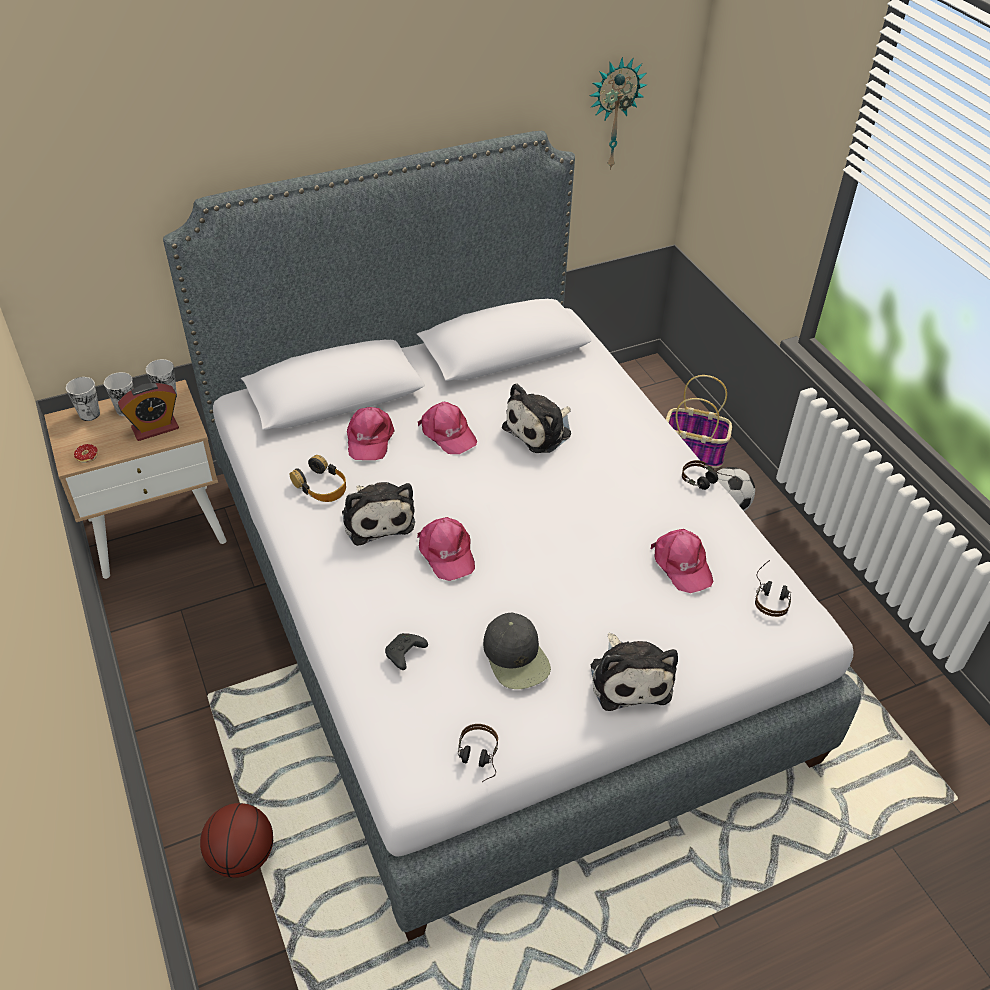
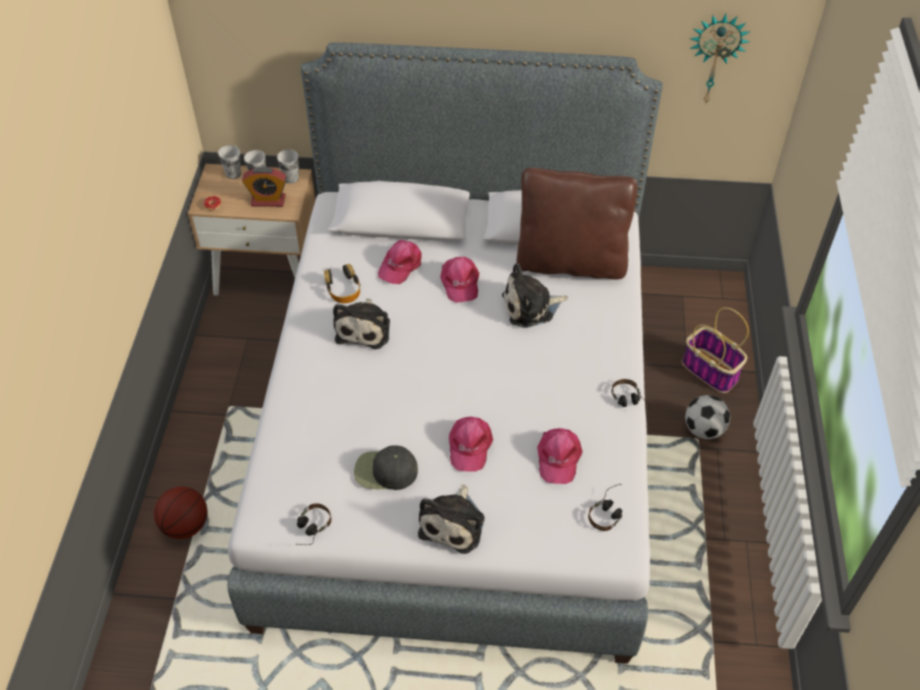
camera: 30 degrees right, 5 degrees up
black game controller [385,633,428,670] -> none
pink cap [417,517,475,581] -> pink cap moved to [449,417,493,472]
black cap [483,613,551,689] -> black cap turned 90 degrees clockwise [354,446,418,490]
none -> brown pillow [517,168,638,280]

